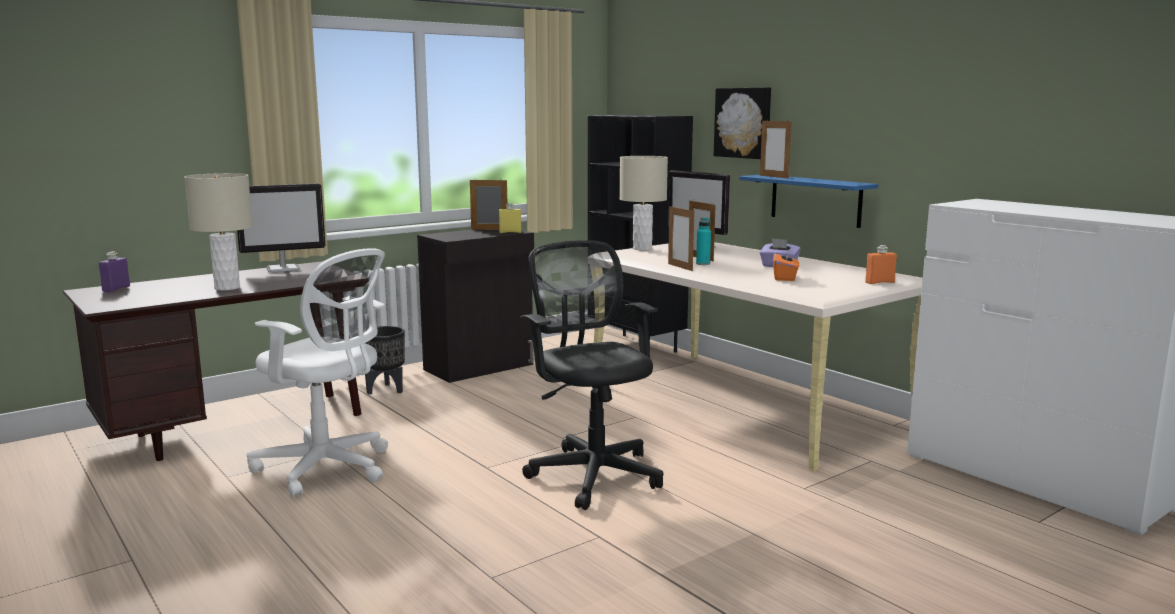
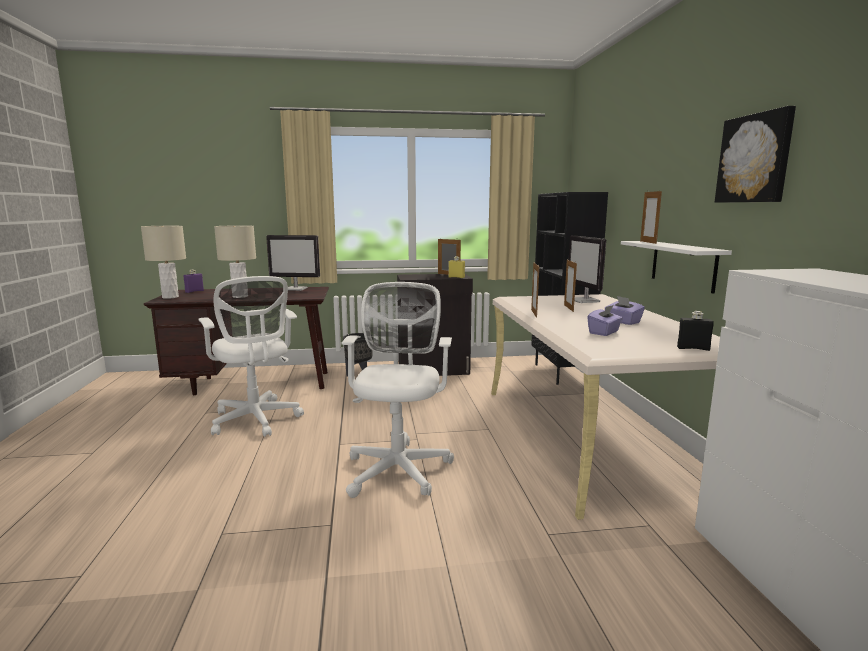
camera: 30 degrees right, 0 degrees up
black office chair [520,240,663,510] -> white office chair [341,282,454,498]
beige table lamp [620,156,668,250] -> beige table lamp moved to [141,226,186,299]
turquoise bottle [696,218,711,265] -> none
picture [714,87,771,159] -> picture moved to [715,106,796,203]
blue shelf [739,175,878,228] -> white shelf [621,241,732,294]
orange tissue box [773,249,799,281] -> purple tissue box [587,305,623,336]
orange bottle [865,245,897,284] -> black bottle [677,311,714,351]

